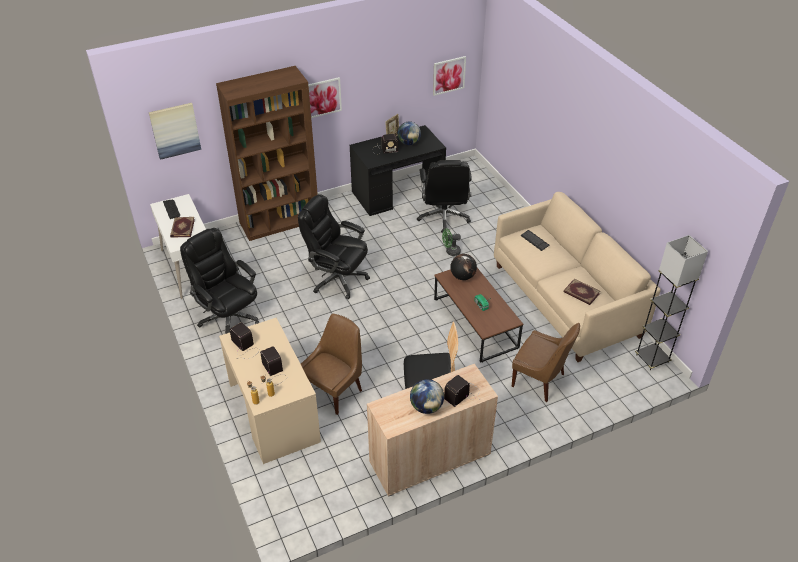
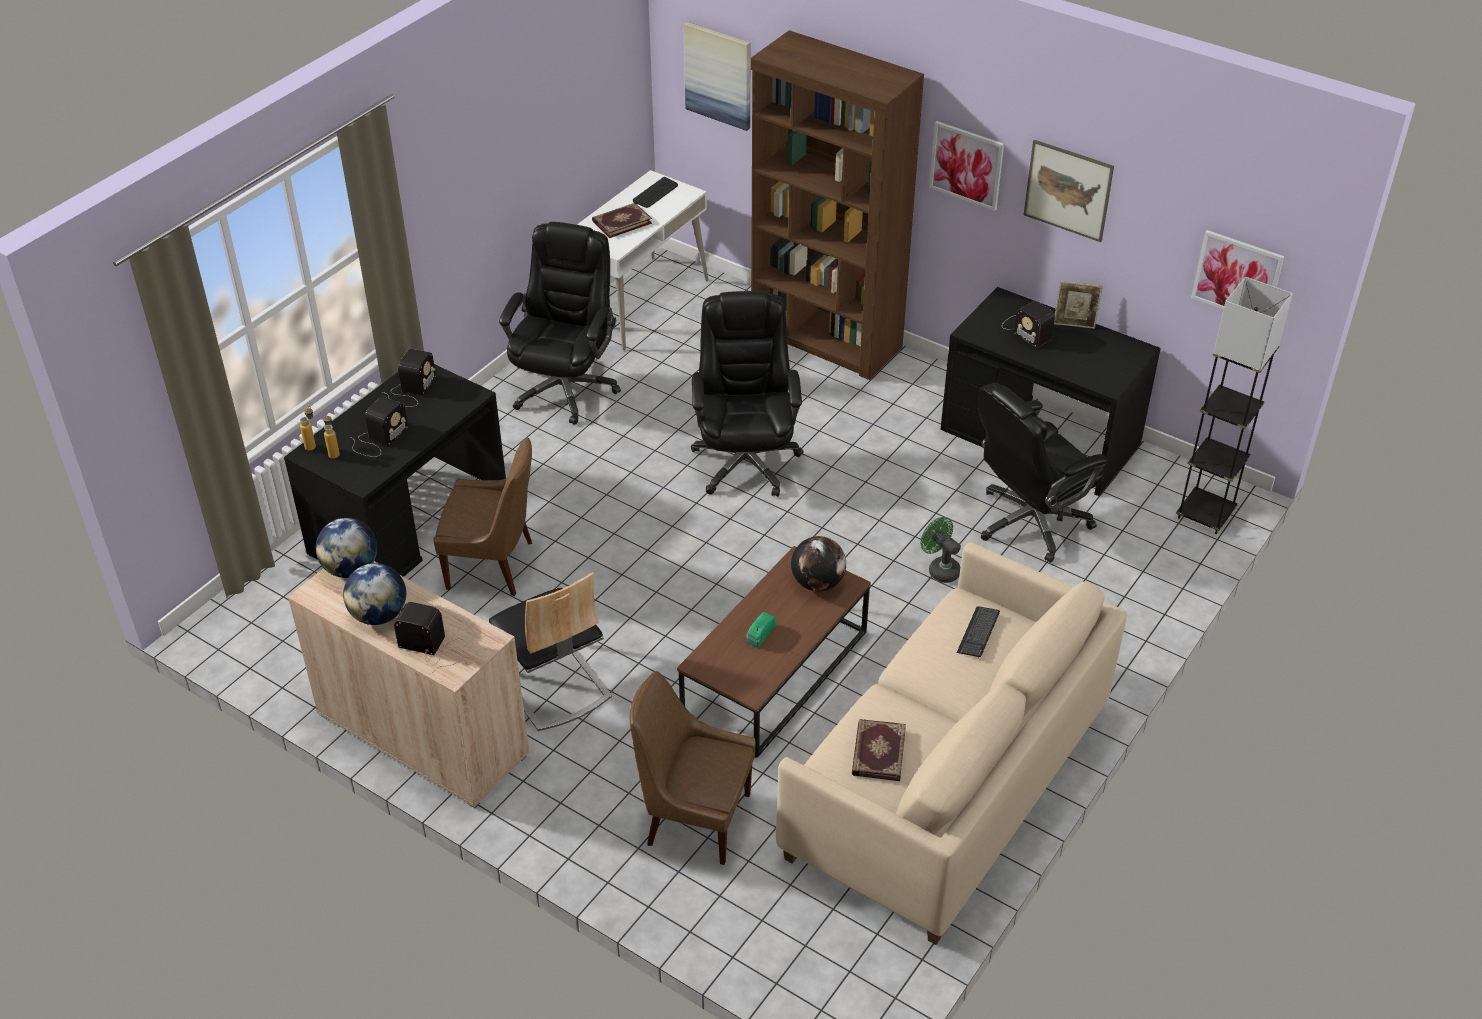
camera: 60 degrees right, 0 degrees up
beige desk [219,318,321,464] -> black desk [284,364,506,577]
globe [398,121,421,145] -> globe moved to [316,518,377,578]
brown chair [512,323,580,402] -> brown chair turned 105 degrees clockwise [630,671,755,865]
grey floor lamp [635,235,708,370] -> grey floor lamp moved to [1176,277,1293,534]
none -> picture [1024,140,1114,242]

